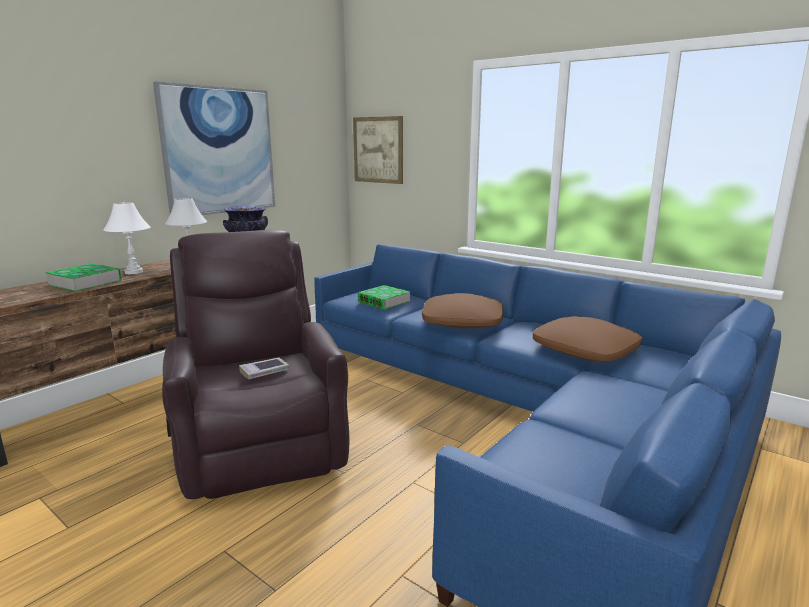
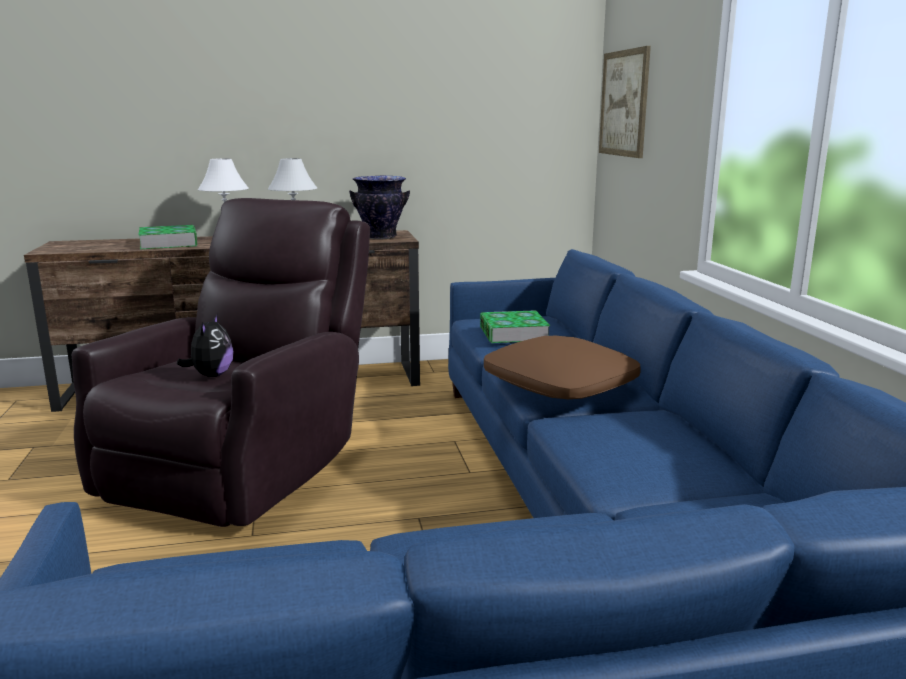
camera: 40 degrees right, 0 degrees up
picture [153,81,275,215] -> none
book [239,358,290,379] -> plush toy [177,313,234,377]
brown pillow [533,316,642,362] -> none

